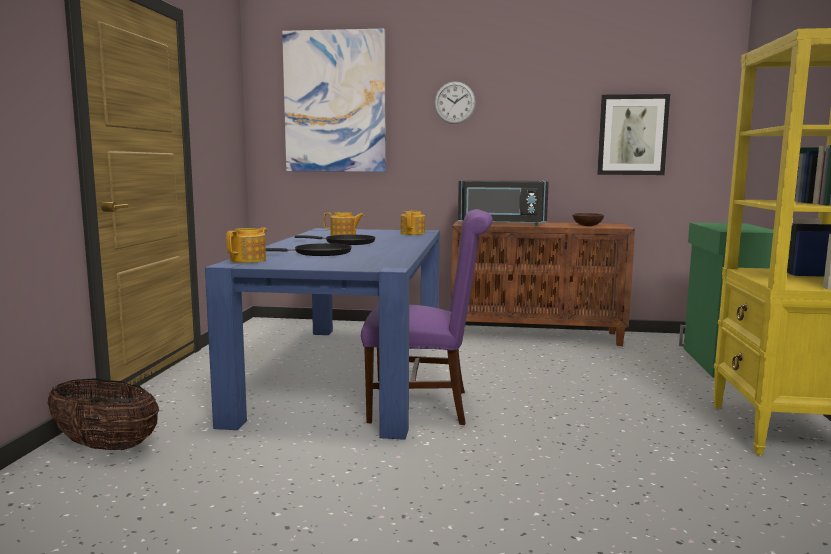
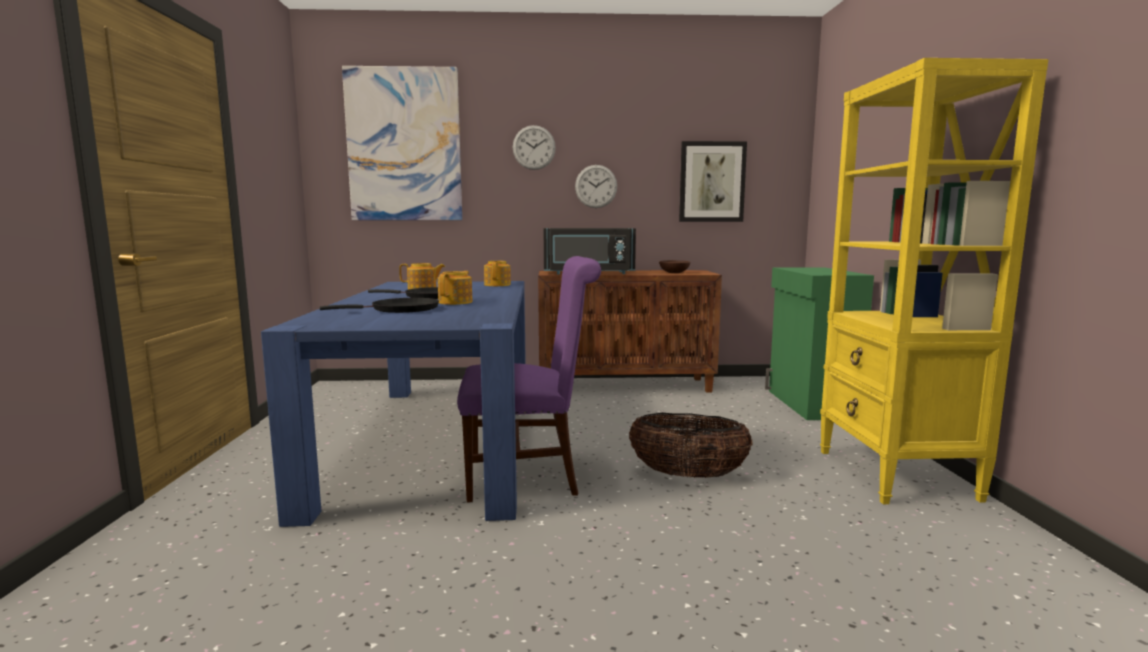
camera: 10 degrees left, 0 degrees up
basket [47,378,159,450] -> basket moved to [629,413,752,478]
teapot [226,228,267,263] -> teapot moved to [438,271,472,305]
none -> wall clock [575,165,617,208]

